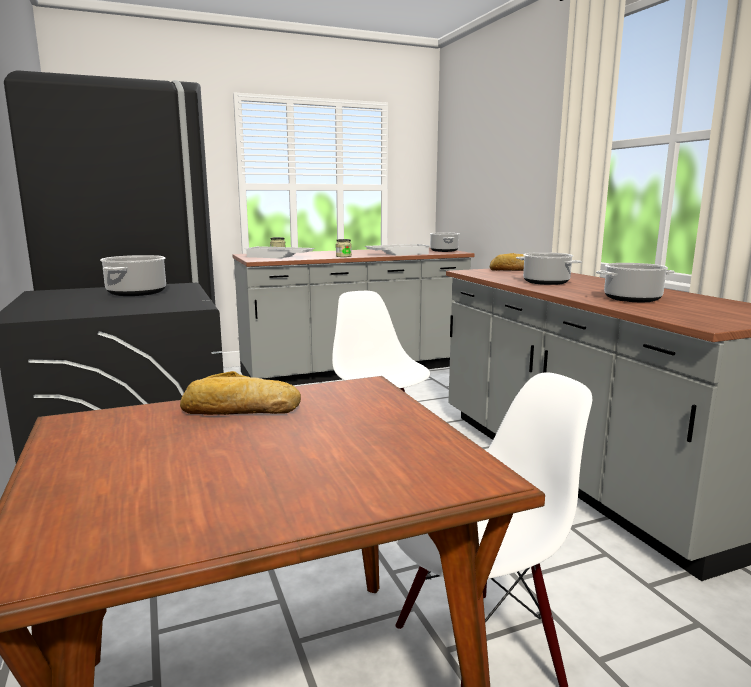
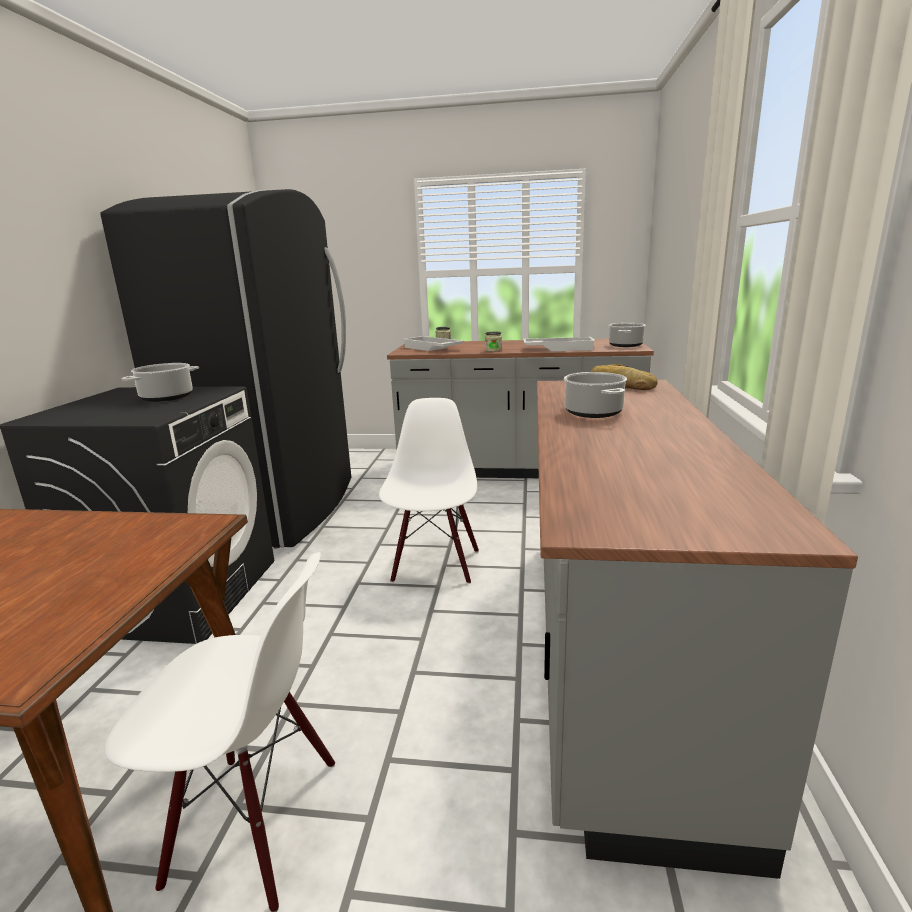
camera: 30 degrees right, 5 degrees up
bread [180,371,301,415] -> none
cooking pot [596,263,675,302] -> none

